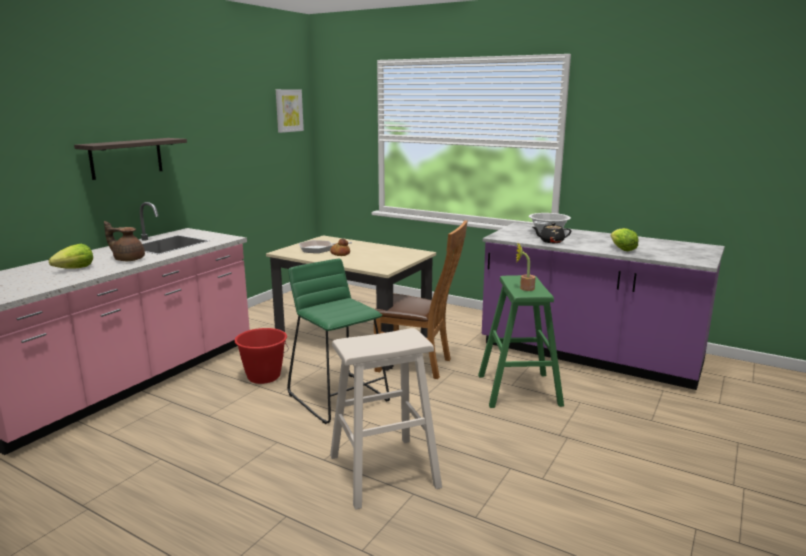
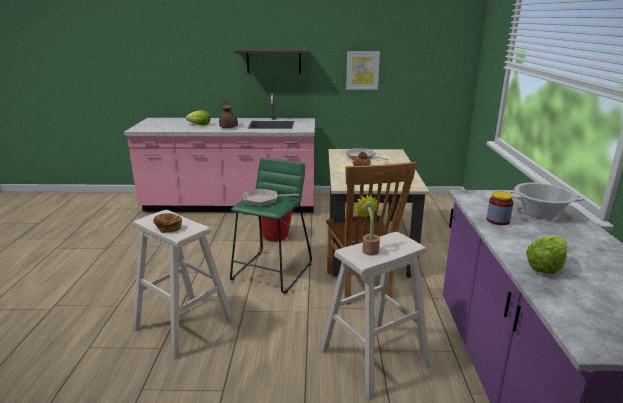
camera: 60 degrees right, 5 degrees up
picture [276,89,304,133] -> picture moved to [346,51,380,90]
green stool [478,275,564,408] -> beige stool [320,232,431,400]
black teapot [533,223,571,243] -> jar [487,192,514,225]
none -> bread [153,213,182,233]
none -> frying pan [243,189,299,207]

